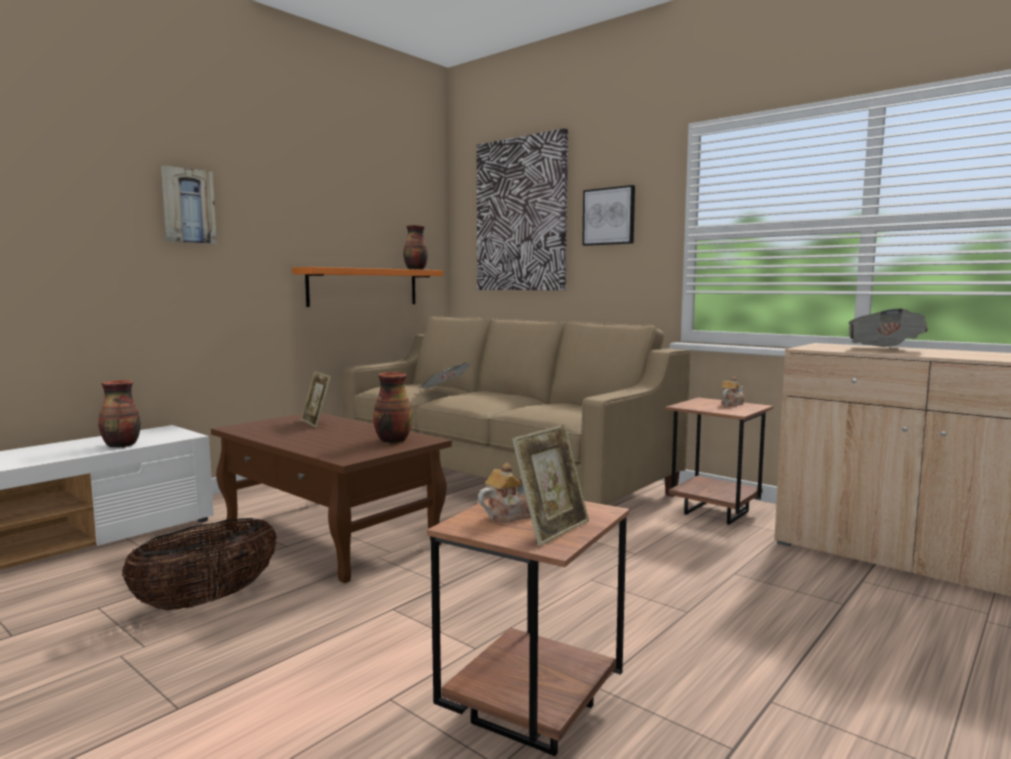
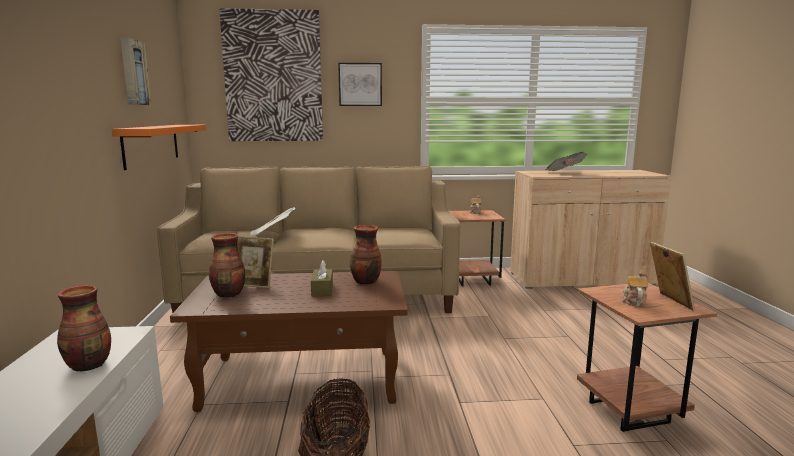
camera: 45 degrees left, 5 degrees up
picture [161,165,217,244] -> picture moved to [120,37,151,105]
vase [403,225,428,270] -> vase moved to [209,233,245,297]
none -> brown tissue box [311,260,333,296]

